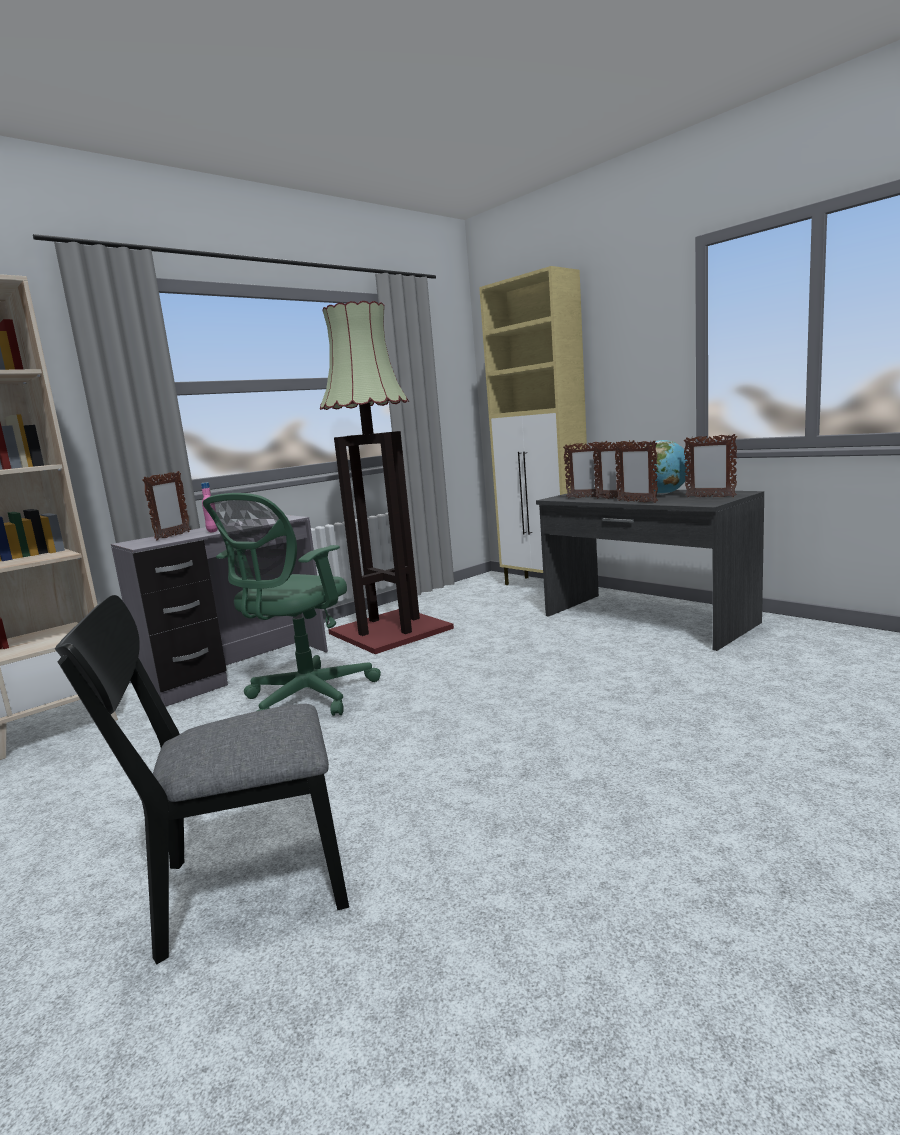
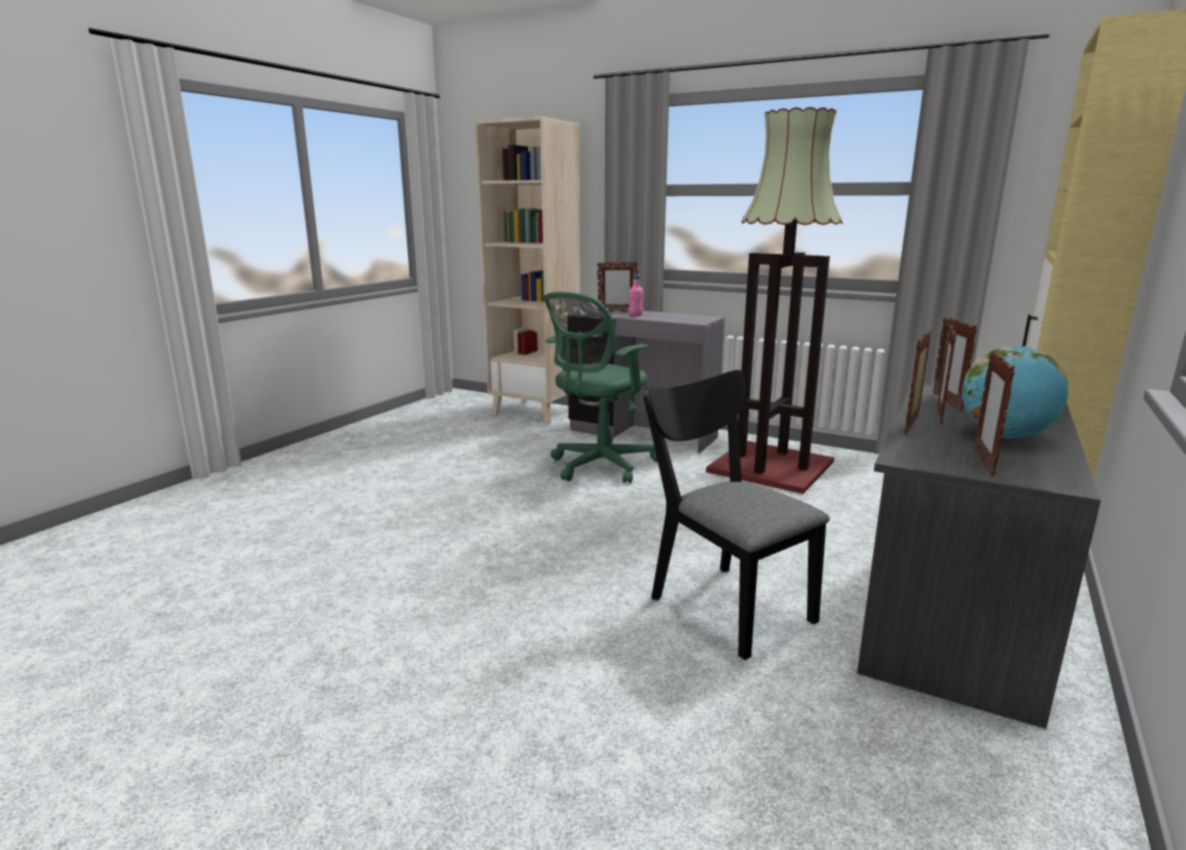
camera: 70 degrees right, 5 degrees up
black chair [55,595,349,964] -> black chair moved to [644,370,830,660]
green office chair [203,493,381,716] -> green office chair turned 60 degrees counterclockwise [544,292,658,483]

